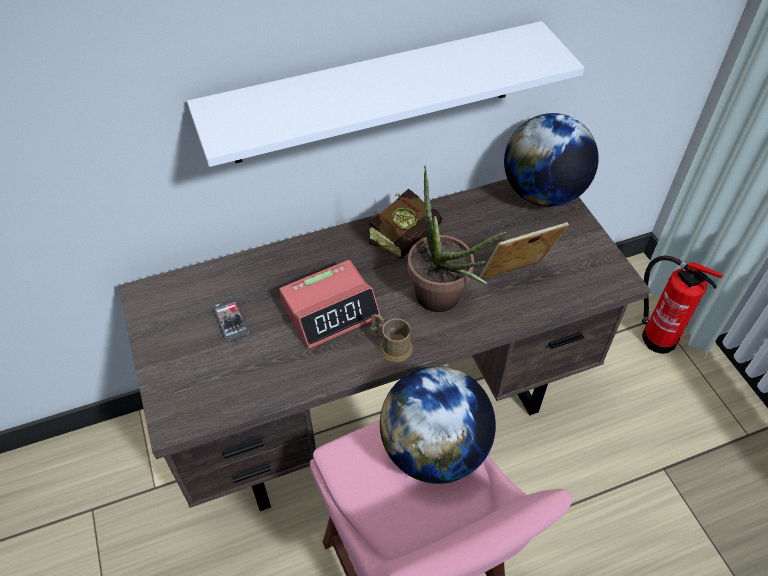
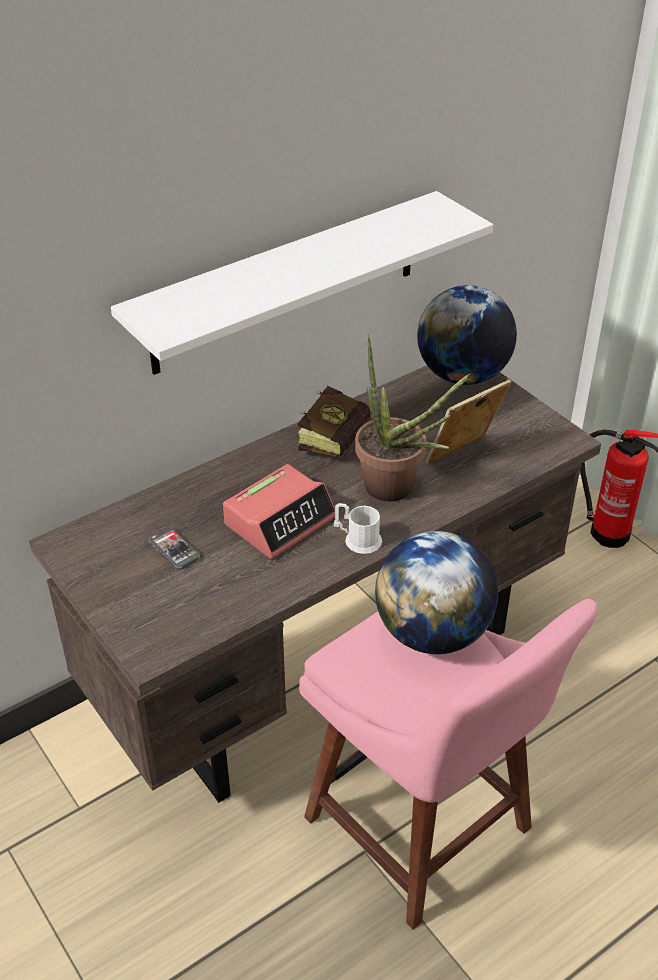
camera: 15 degrees left, 10 degrees down
brown mug [370,314,413,362] -> white mug [334,503,382,554]

